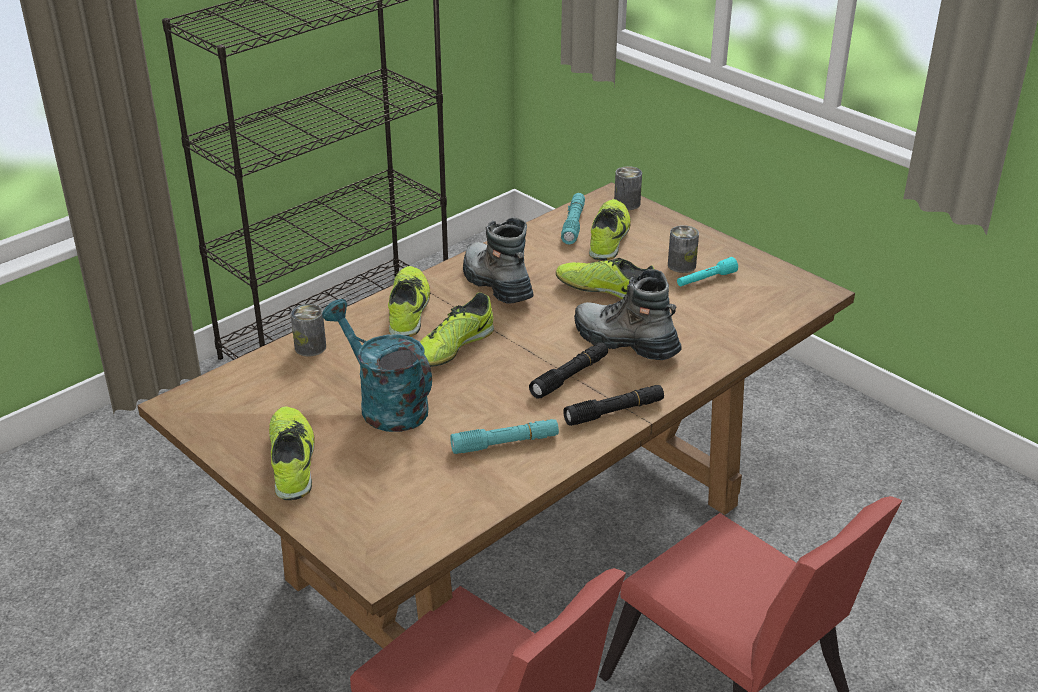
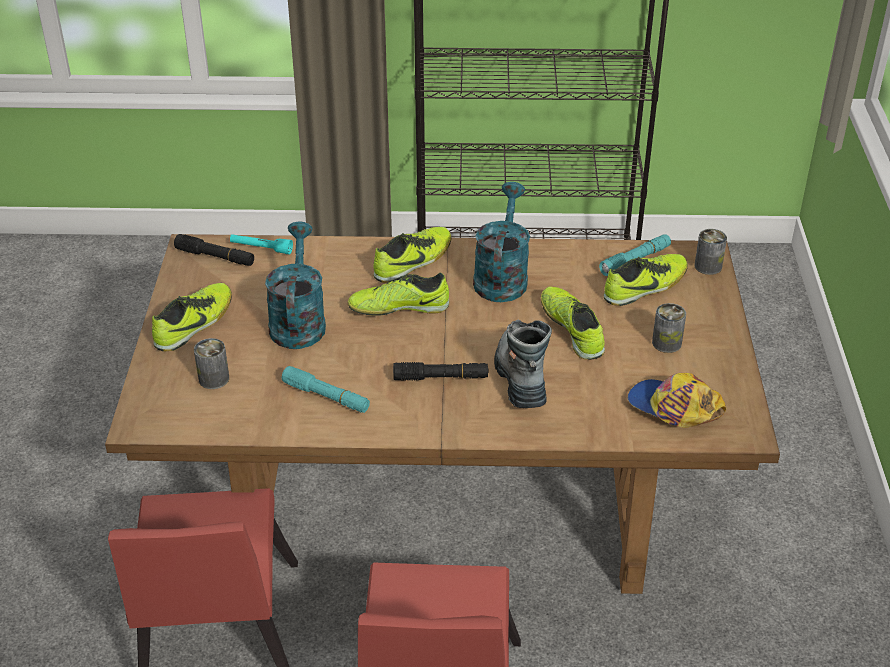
camera: 45 degrees right, 5 degrees up
can [291,304,326,356] -> can moved to [194,338,229,389]
boot [463,218,533,303] -> turquoise watering can [473,182,530,302]
black flashlight [563,385,664,426] -> black flashlight moved to [174,234,254,266]
turquoise flashlight [677,257,738,286] -> turquoise flashlight moved to [230,234,293,255]
none -> cap [628,373,726,427]

